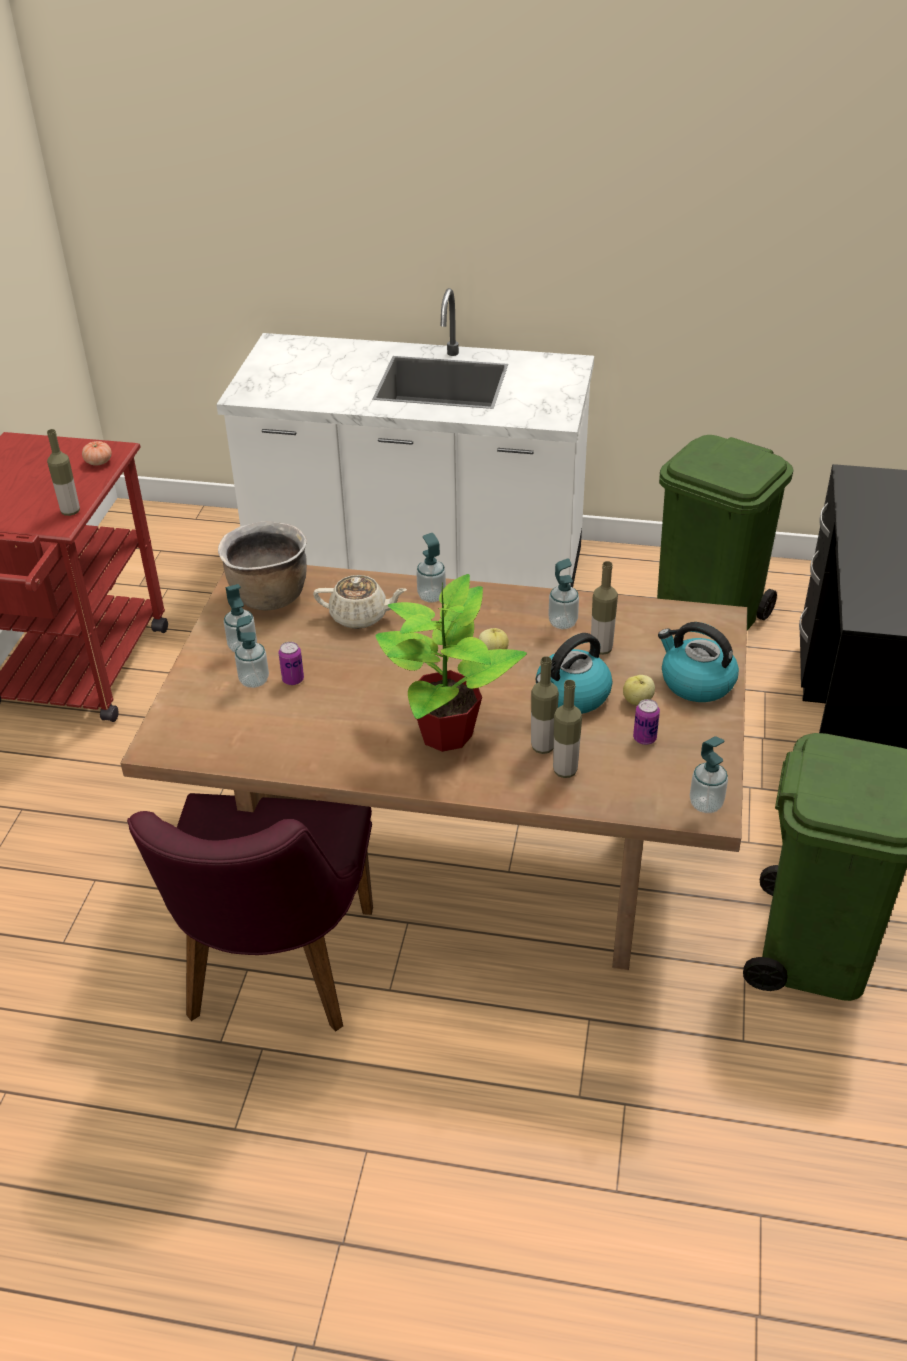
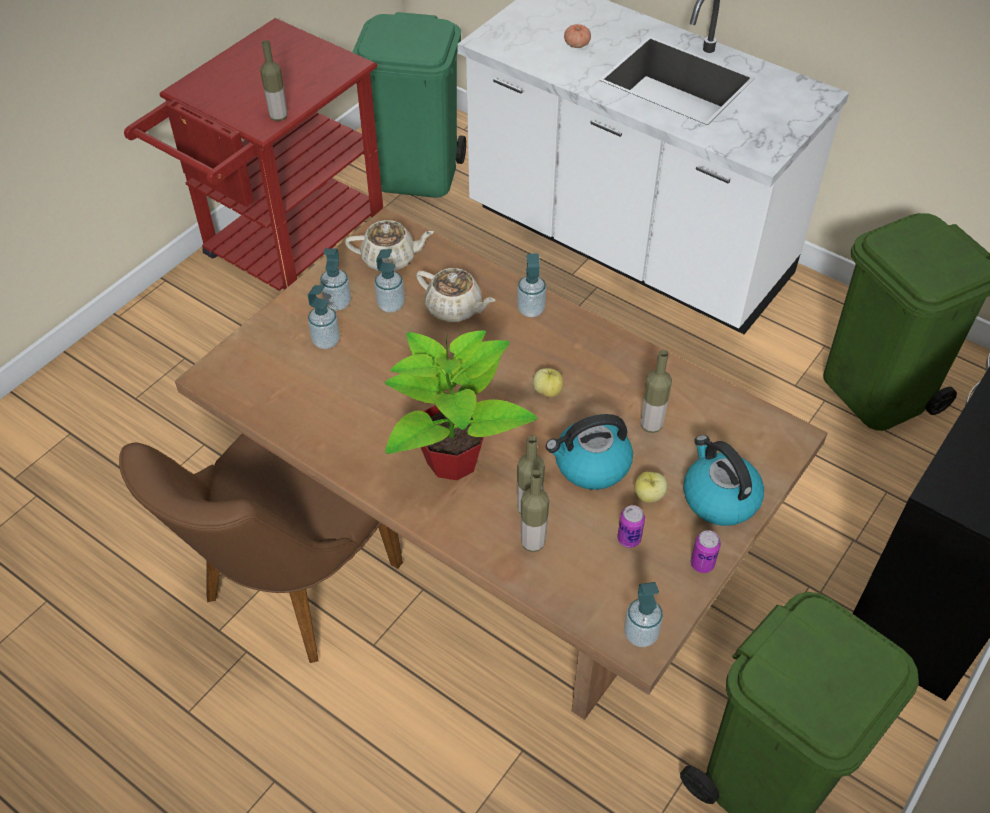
camera: 25 degrees right, 10 degrees up
tomato [82,441,112,466] -> tomato moved to [564,24,591,48]
purple chair [127,793,373,1032] -> brown chair [119,434,403,663]
brown cooking pot [218,521,307,610] -> beige teapot [345,220,434,271]
can [278,642,304,685] -> can moved to [691,530,721,573]
soap dispenser [548,558,579,629] -> soap dispenser moved to [374,249,405,313]
none -> green trash can [352,12,466,198]

